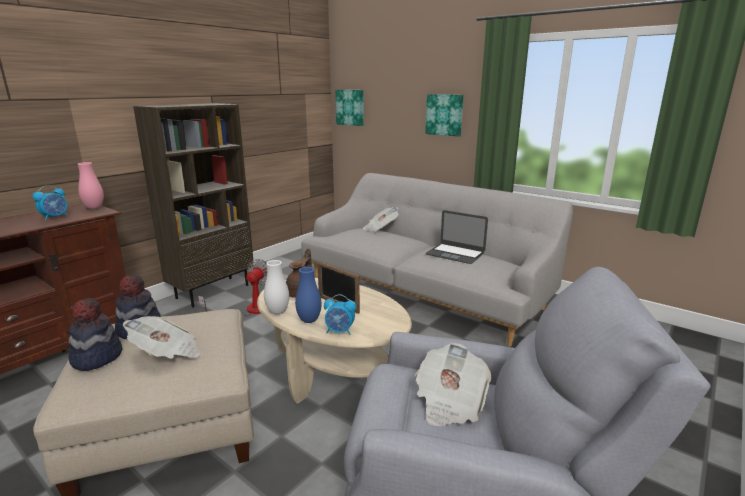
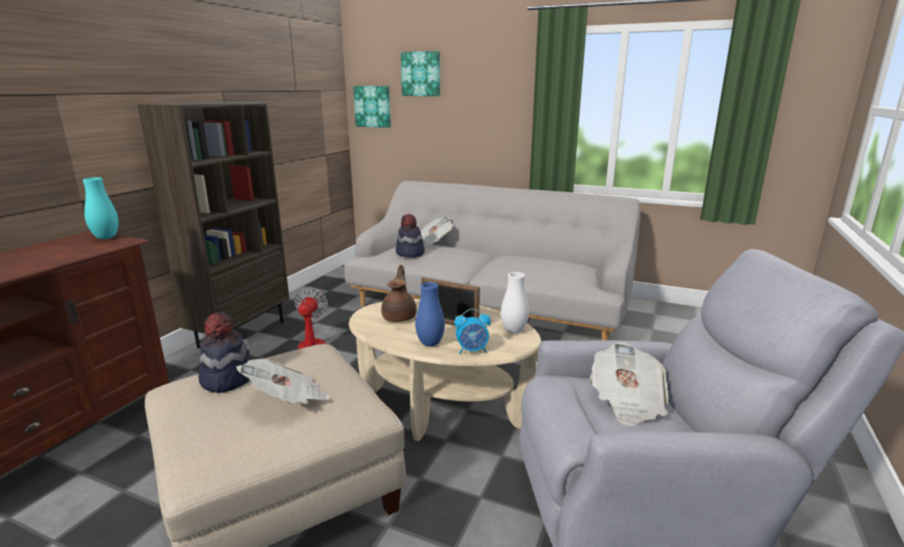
camera: 15 degrees left, 0 degrees up
alarm clock [33,185,68,221] -> none
hat [68,298,122,371] -> hat moved to [396,214,425,258]
pink vase [78,162,104,209] -> turquoise vase [83,177,119,239]
white vase [264,260,289,314] -> white vase moved to [501,272,529,333]
picture [426,94,464,136] -> picture moved to [401,51,440,96]
laptop [426,210,488,264] -> none

